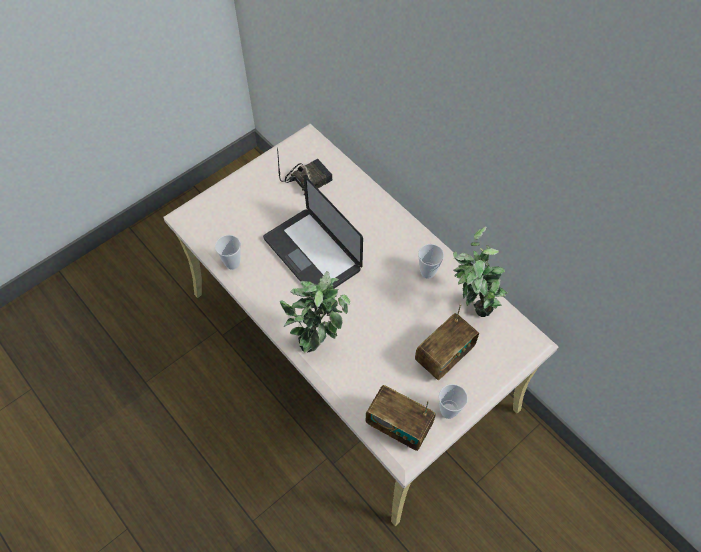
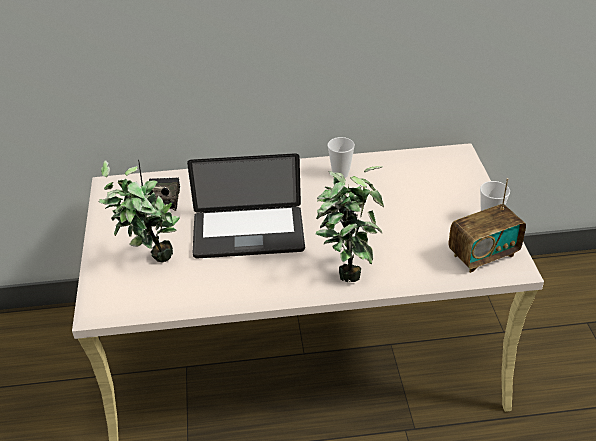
camera: 55 degrees left, 20 degrees down
cup [215,235,241,270] -> none
radio [415,304,479,380] -> none
potted plant [453,226,508,317] -> potted plant moved to [99,160,180,263]

